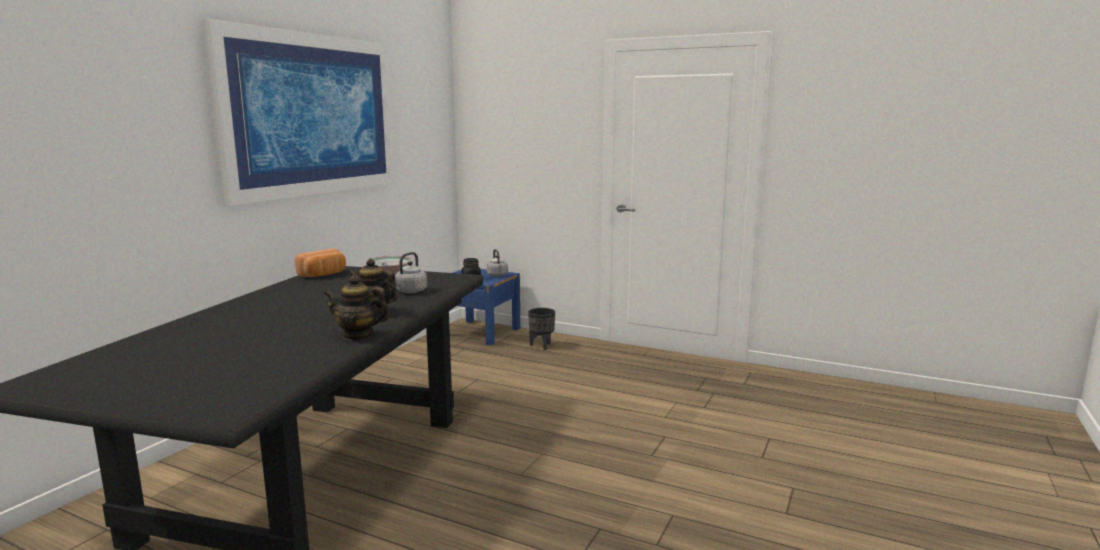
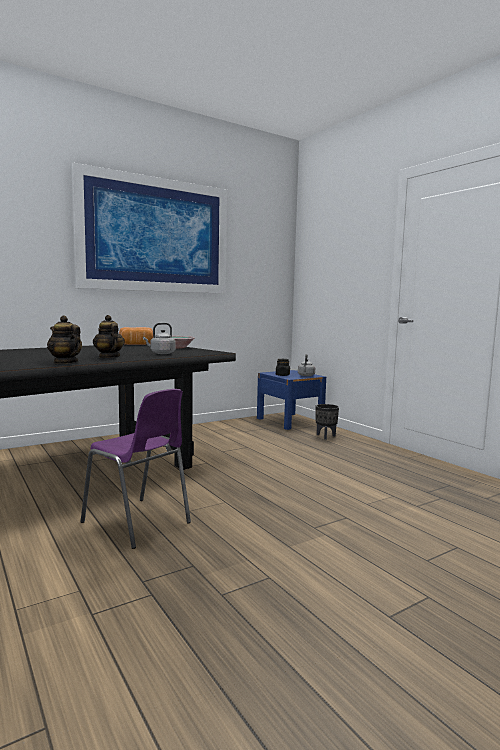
camera: 30 degrees right, 5 degrees down
none -> purple chair [81,389,191,549]

